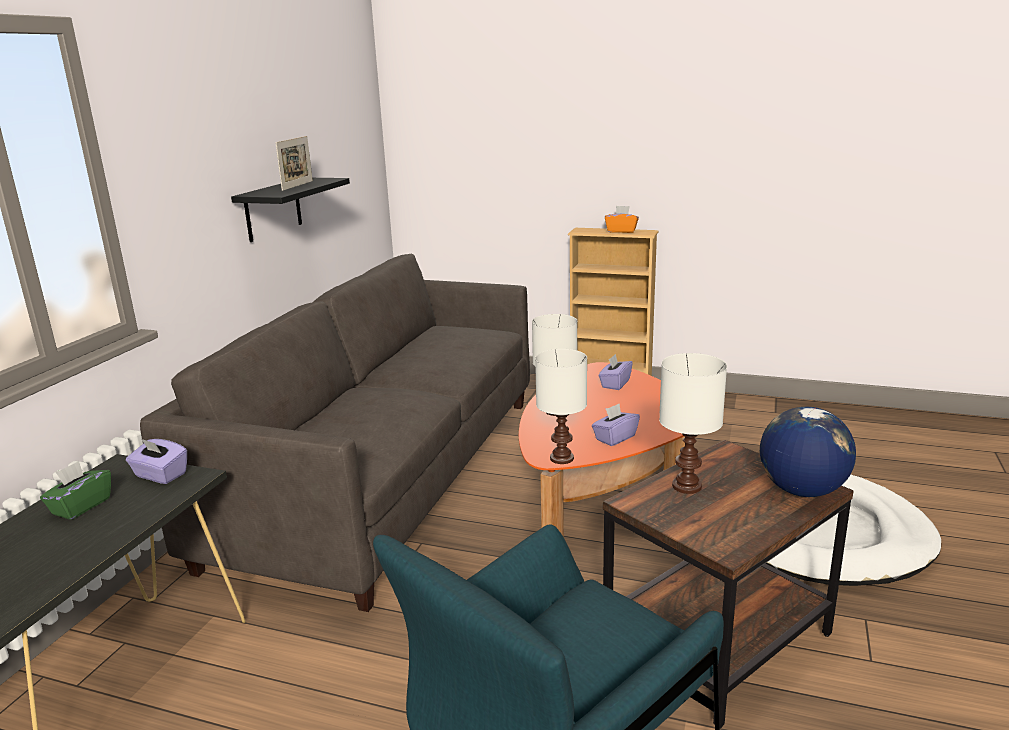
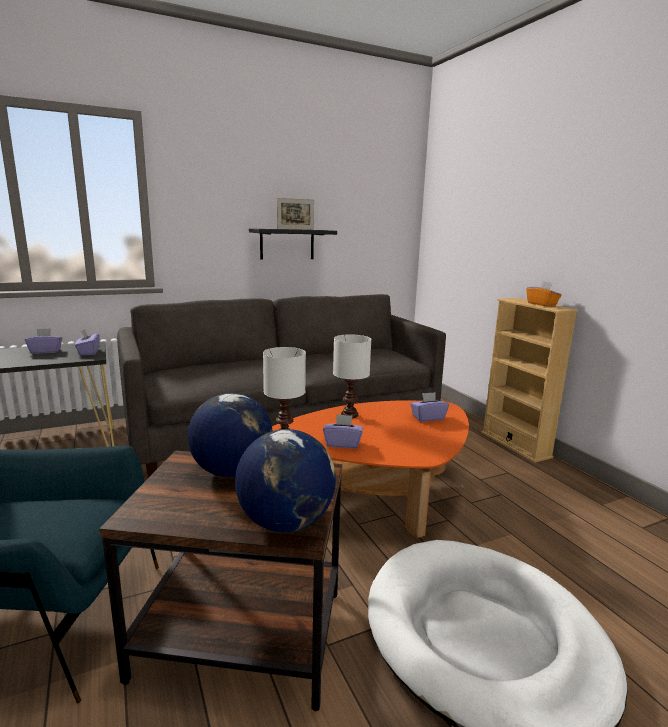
camera: 45 degrees right, 5 degrees down
green tissue box [40,461,111,520] -> purple tissue box [25,328,62,354]
white table lamp [659,353,727,494] -> globe [188,393,272,477]

